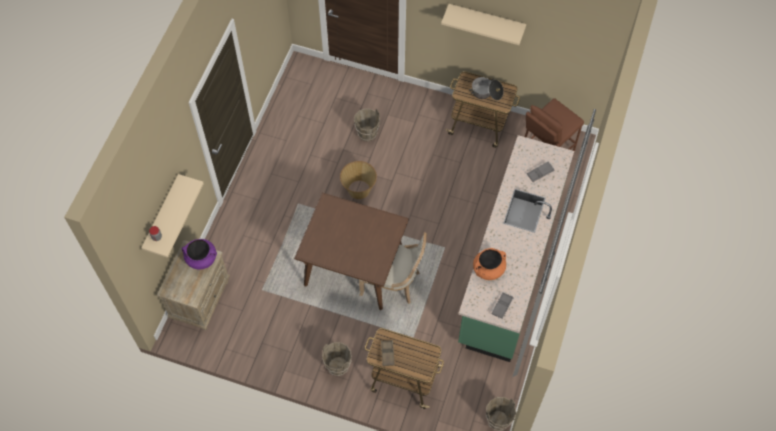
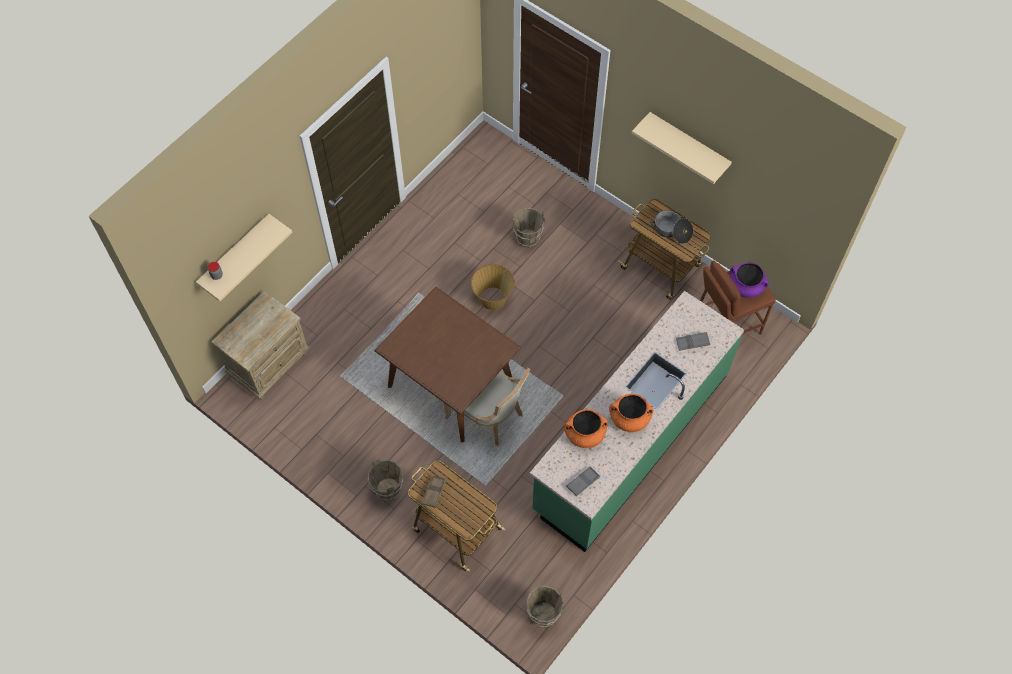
camera: 20 degrees right, 0 degrees up
purple cooking pot [182,239,217,269] -> purple cooking pot moved to [730,262,769,298]
none -> orange cooking pot [609,394,653,432]

